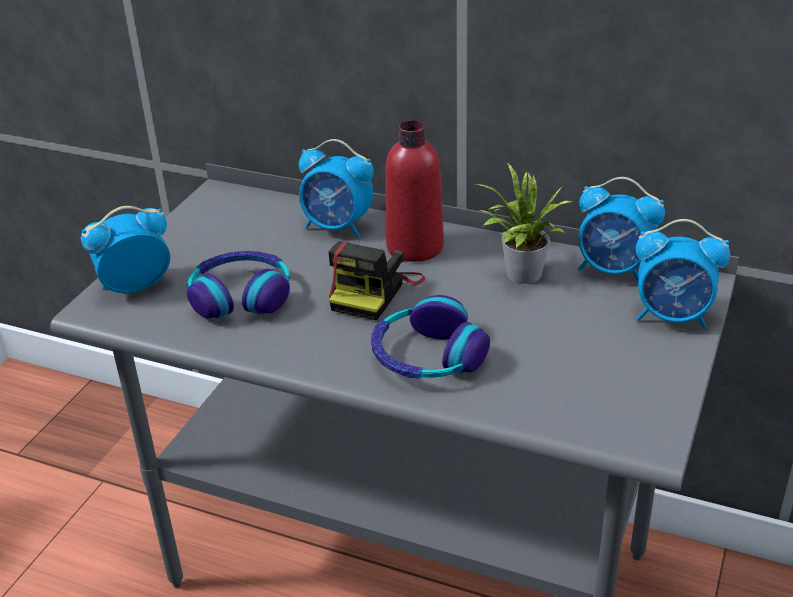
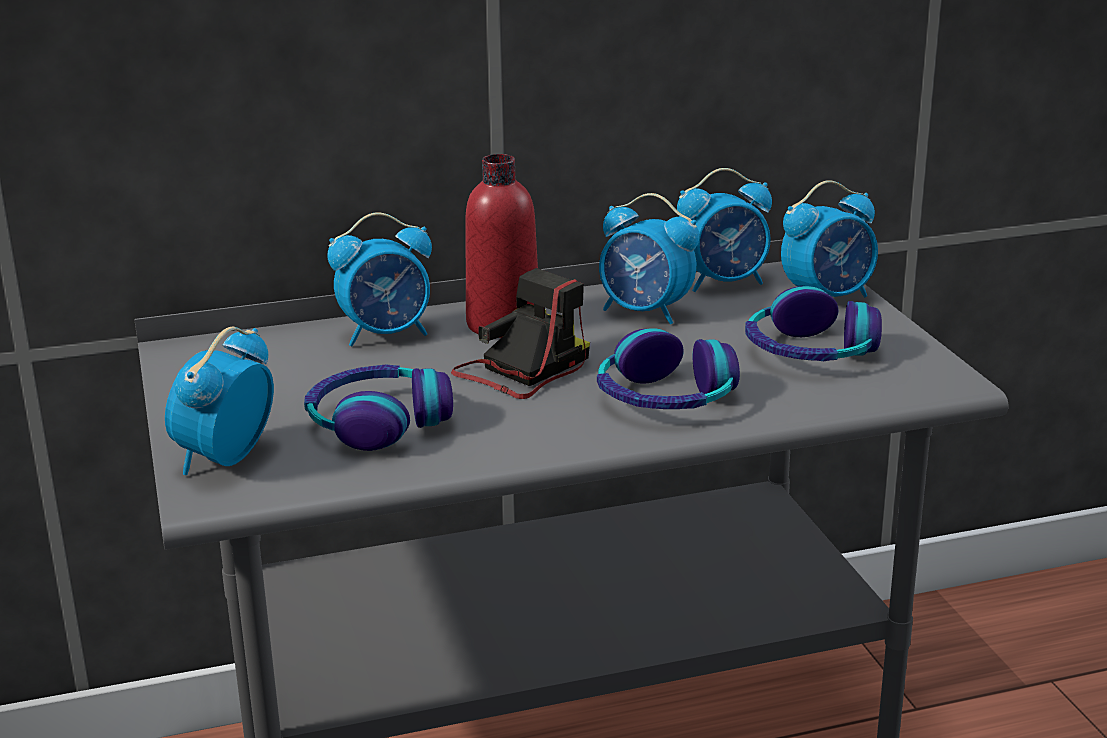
camera: 40 degrees left, 10 degrees down
camera [328,242,425,321] -> camera turned 120 degrees counterclockwise [451,268,590,399]
potted plant [476,163,572,284] -> alarm clock [599,193,699,324]
none -> headphones [745,286,882,361]

